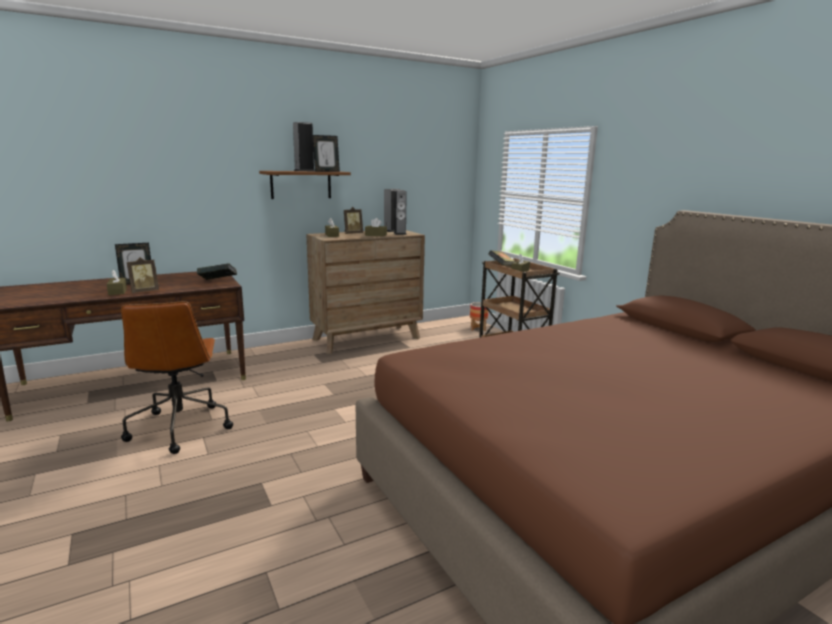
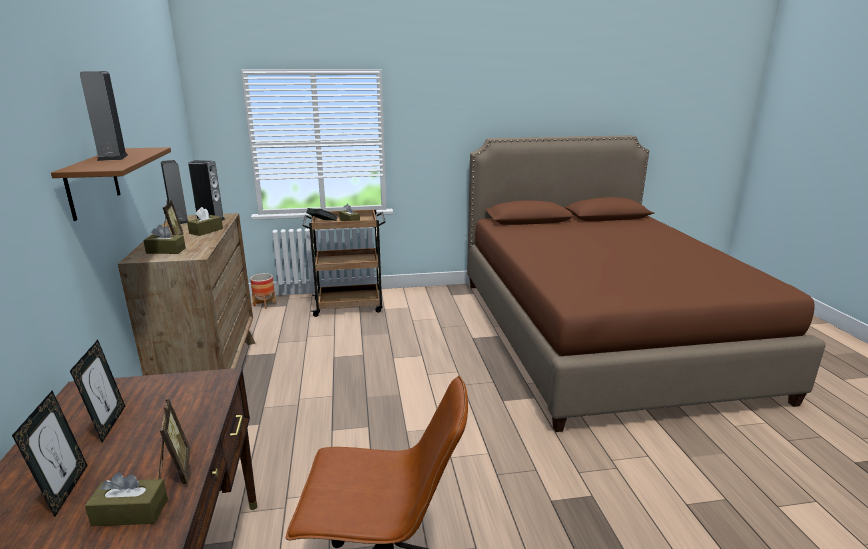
camera: 70 degrees left, 5 degrees up
book [197,263,237,280] -> none
picture frame [312,135,340,172] -> picture frame moved to [70,340,125,443]

